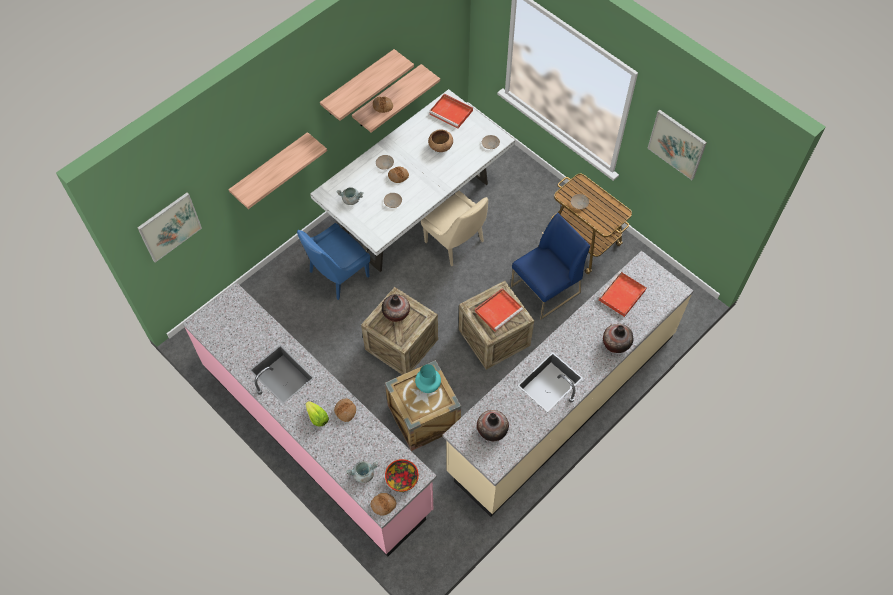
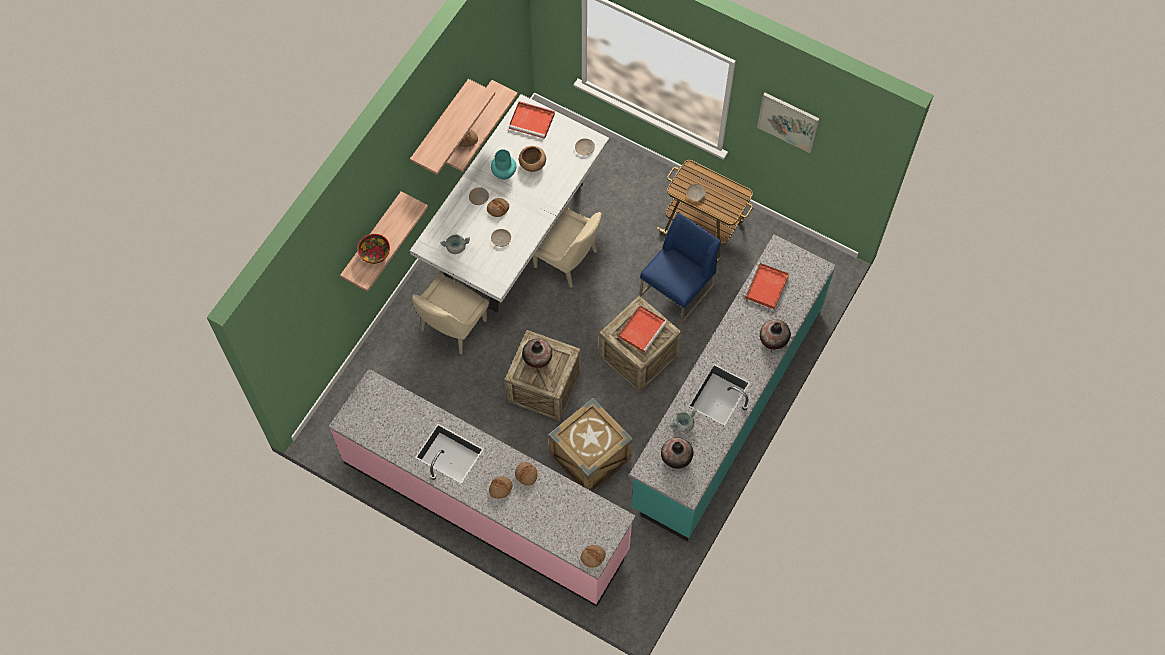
camera: 15 degrees left, 5 degrees up
picture [137,193,202,262] -> none
blue chair [297,223,370,300] -> beige chair [412,273,489,354]
lettuce [306,401,329,426] -> bread [489,476,513,499]
grey cooking pot [346,461,378,483] -> grey cooking pot moved to [670,408,697,432]
bowl [385,459,419,492] -> bowl moved to [357,234,390,264]
turquoise vase [415,364,441,393] -> turquoise vase moved to [491,149,516,180]
beige counter [442,251,693,517] -> turquoise counter [629,234,836,541]

